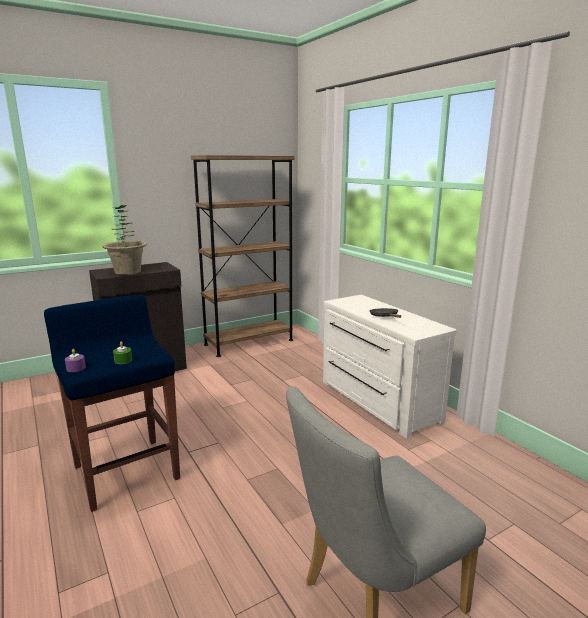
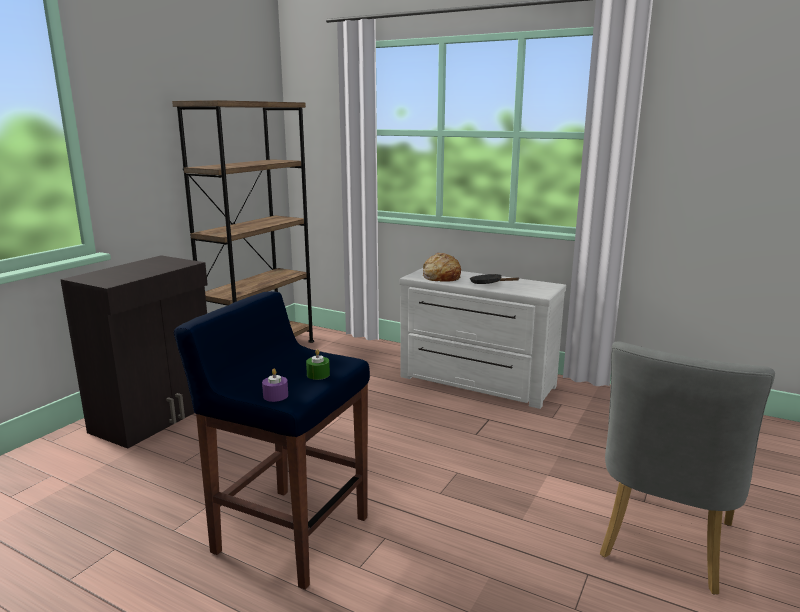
camera: 30 degrees left, 0 degrees up
potted plant [102,205,147,275] -> none
none -> bread [423,253,461,282]

